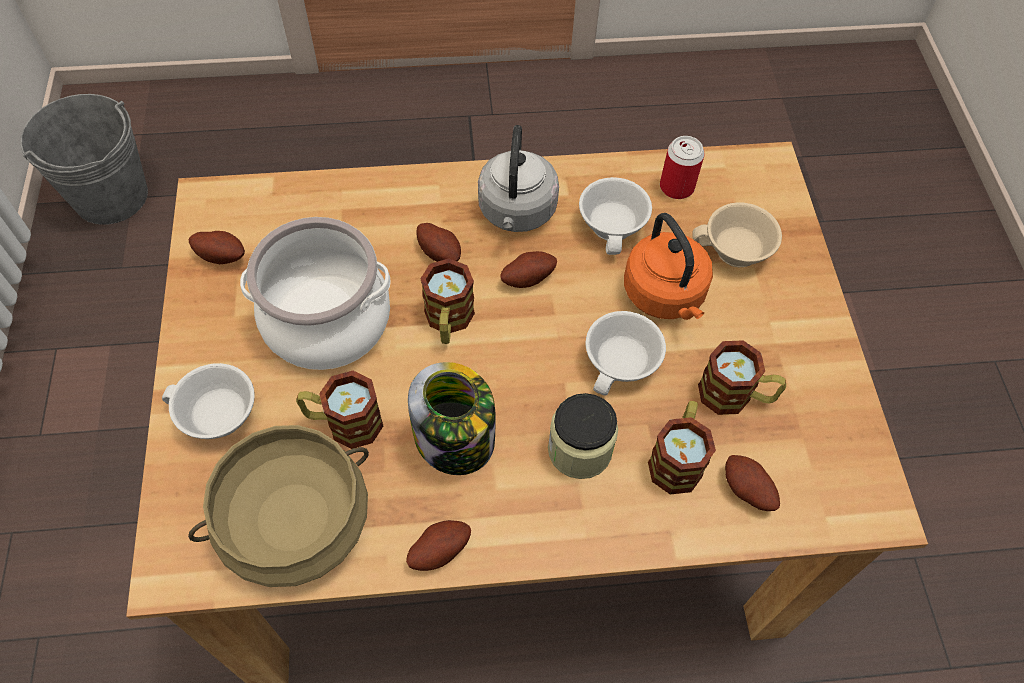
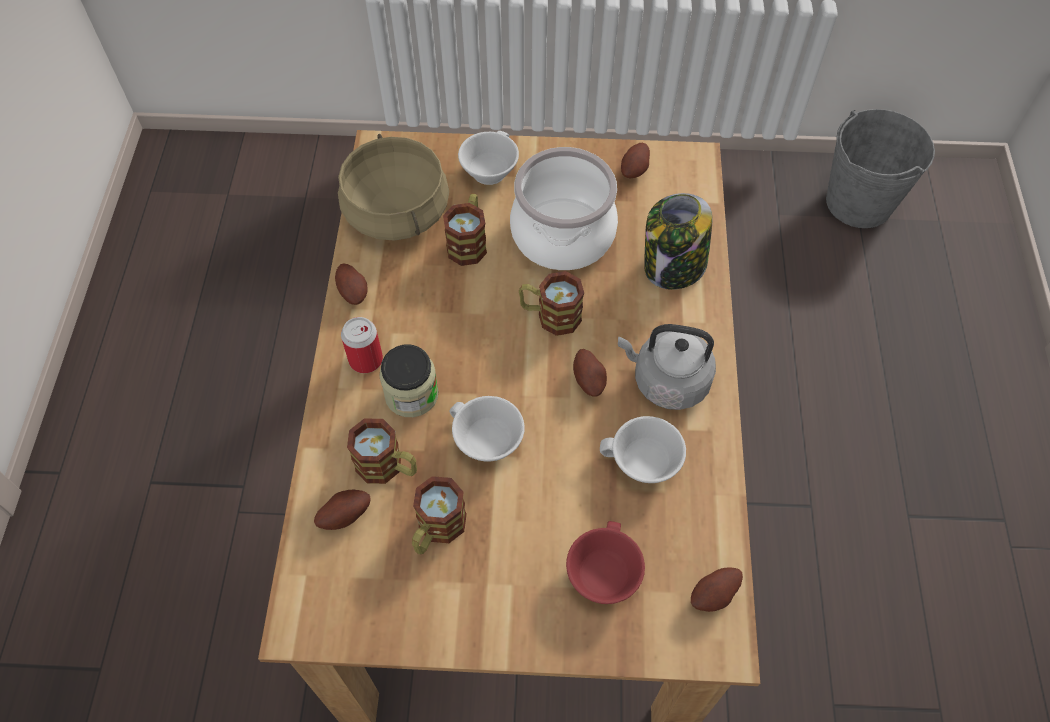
camera: 100 degrees right, 0 degrees up
jar [408,362,496,475] -> jar moved to [644,193,712,290]
potato [417,223,461,262] -> potato moved to [691,567,743,612]
orange kettle [624,213,713,320] -> none
can [660,136,705,199] -> can moved to [341,317,383,373]
beige cup [692,203,782,267] -> red cup [566,521,645,604]

